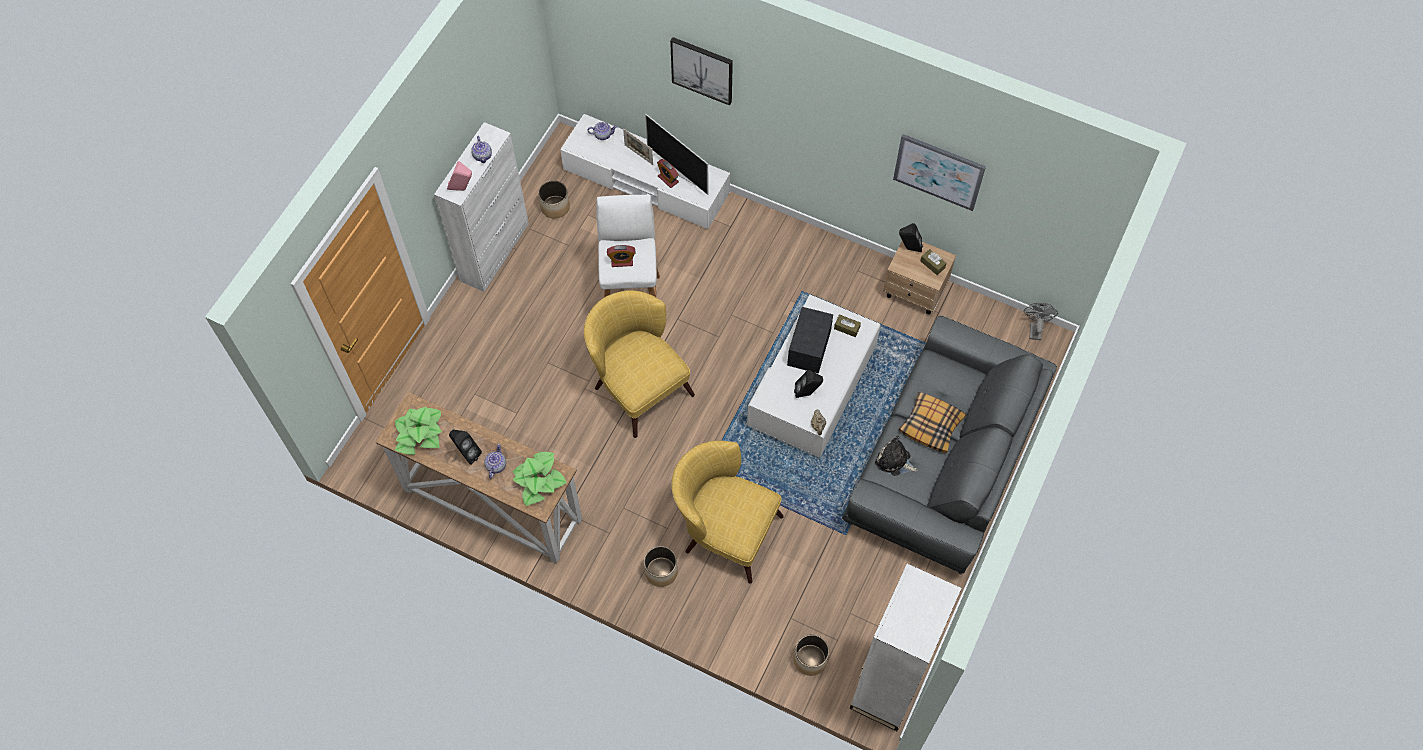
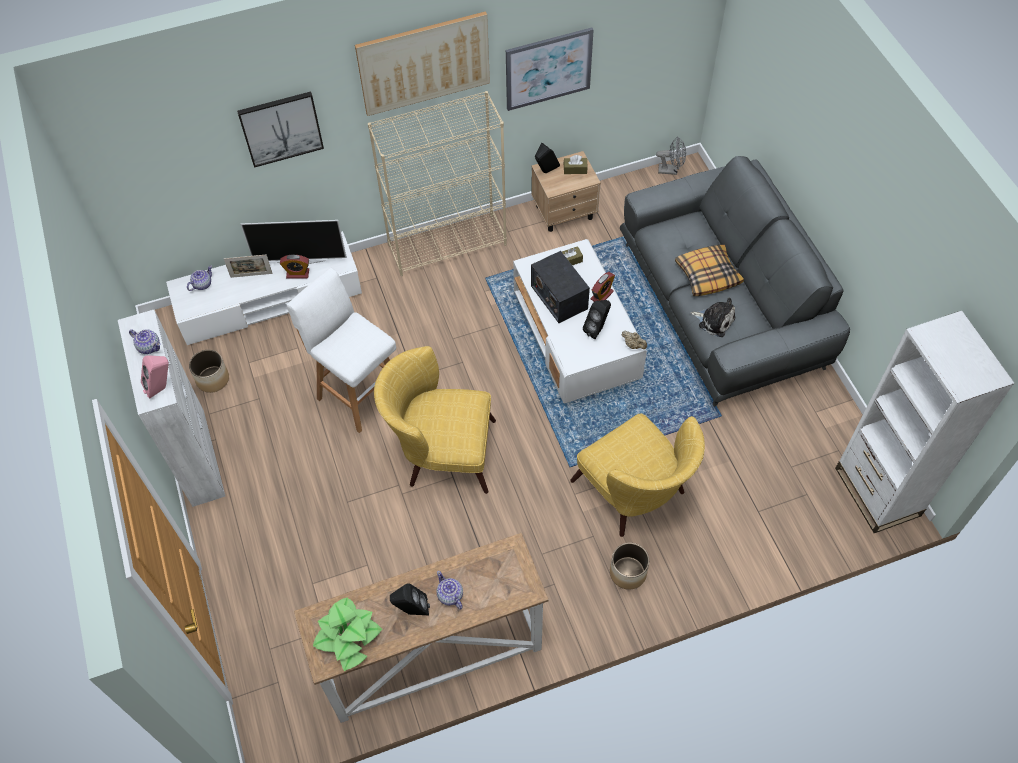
camera: 45 degrees left, 5 degrees down
potted plant [513,452,567,506] -> none
alarm clock [607,245,635,267] -> alarm clock moved to [591,272,615,302]
yellow armchair [672,441,784,584] -> yellow armchair turned 105 degrees counterclockwise [570,413,705,537]
planter [794,634,829,676] -> none
plush toy [875,436,918,476] -> plush toy turned 135 degrees counterclockwise [690,297,735,337]
grey fan [1024,303,1058,340] -> grey fan turned 135 degrees clockwise [656,137,686,175]
none -> picture [355,11,490,116]
none -> beige bookcase [368,91,507,276]

